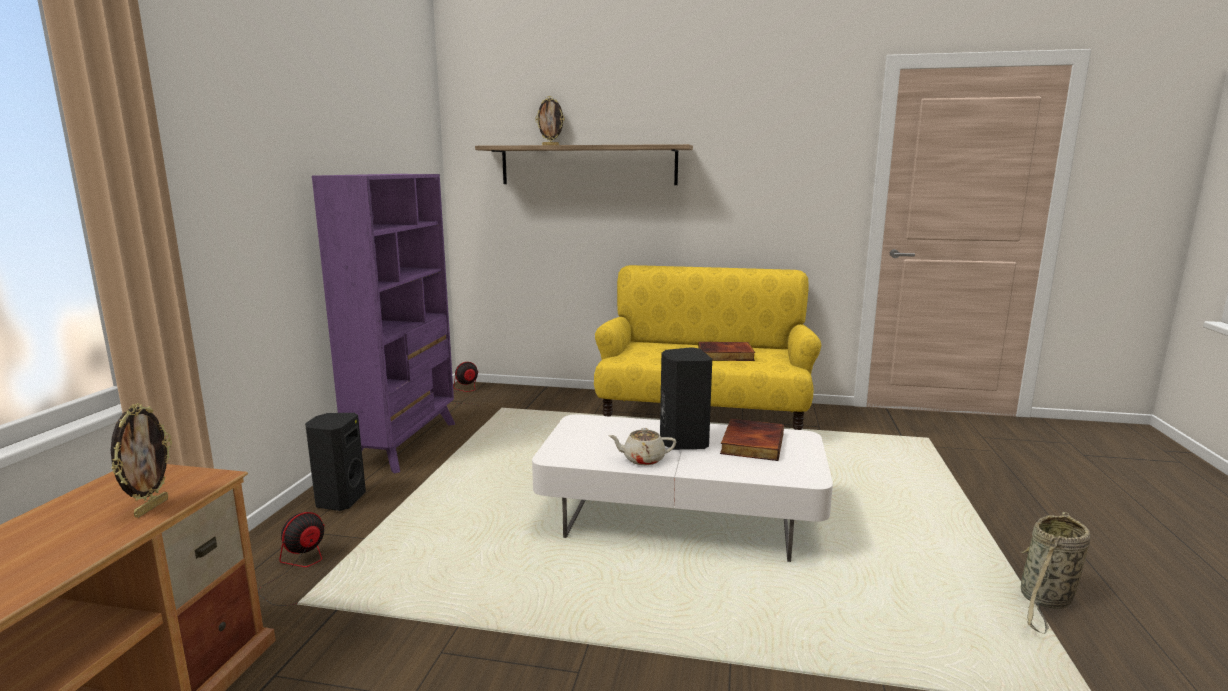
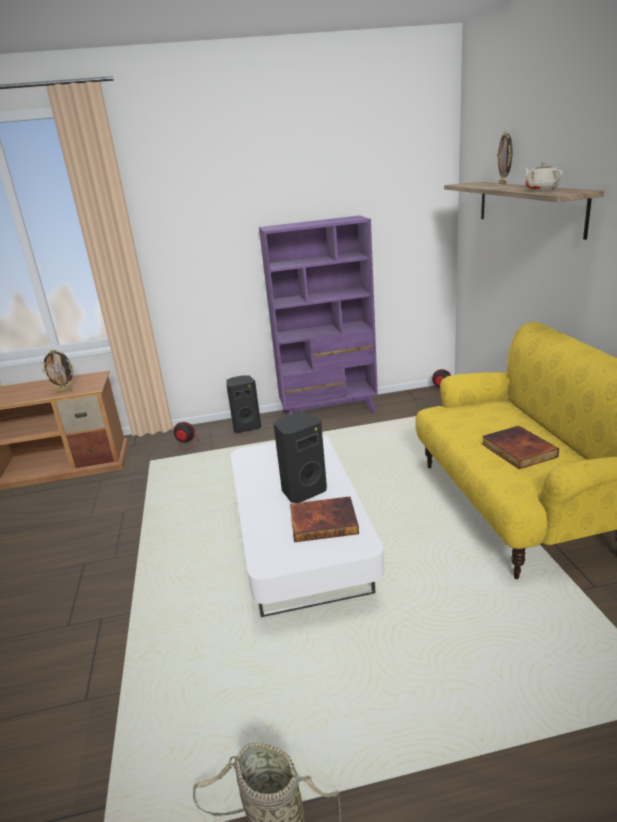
camera: 70 degrees right, 10 degrees up
beige teapot [608,428,676,465] -> beige teapot moved to [523,162,563,190]

